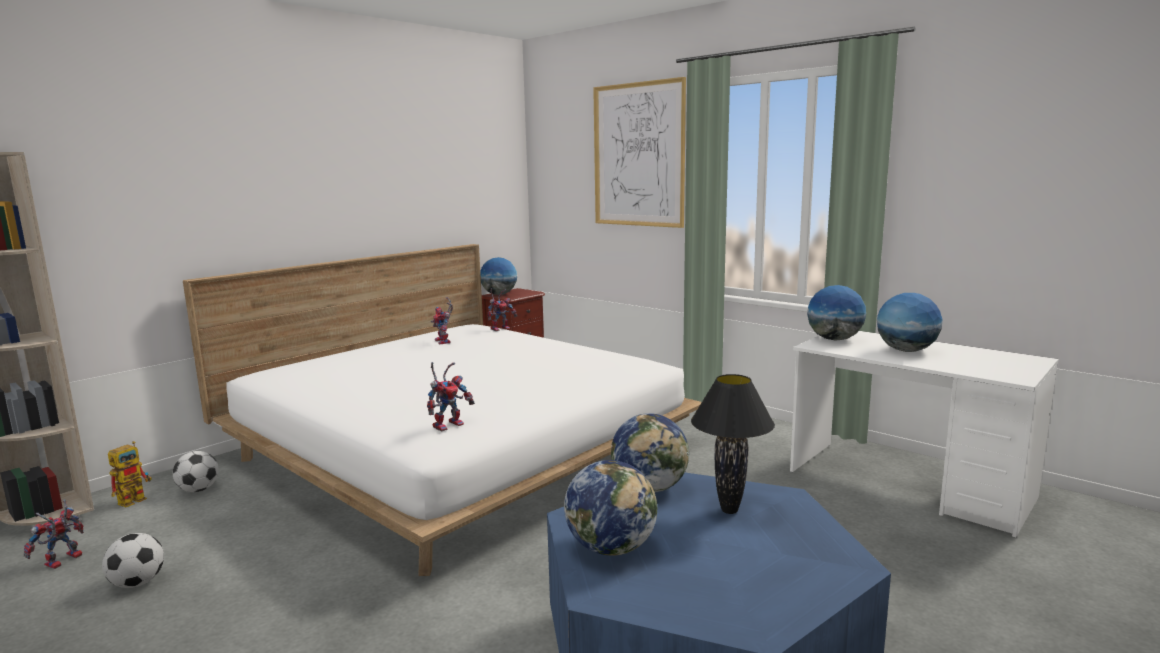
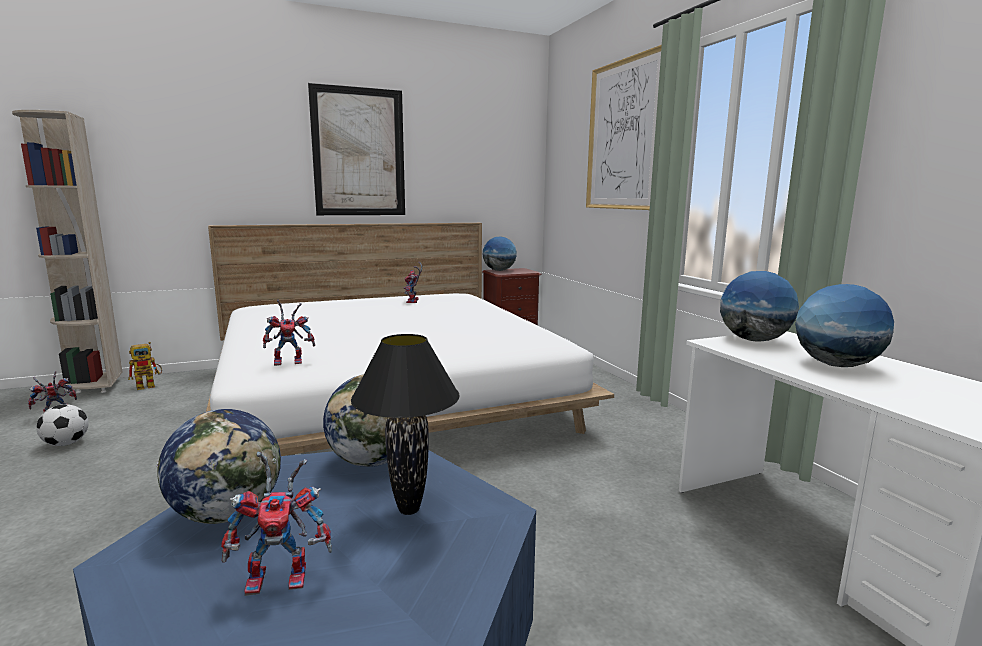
camera: 25 degrees right, 0 degrees up
football [173,451,219,492] -> none
toy robot [487,288,517,331] -> toy robot moved to [221,452,332,596]
none -> picture [308,83,405,215]

